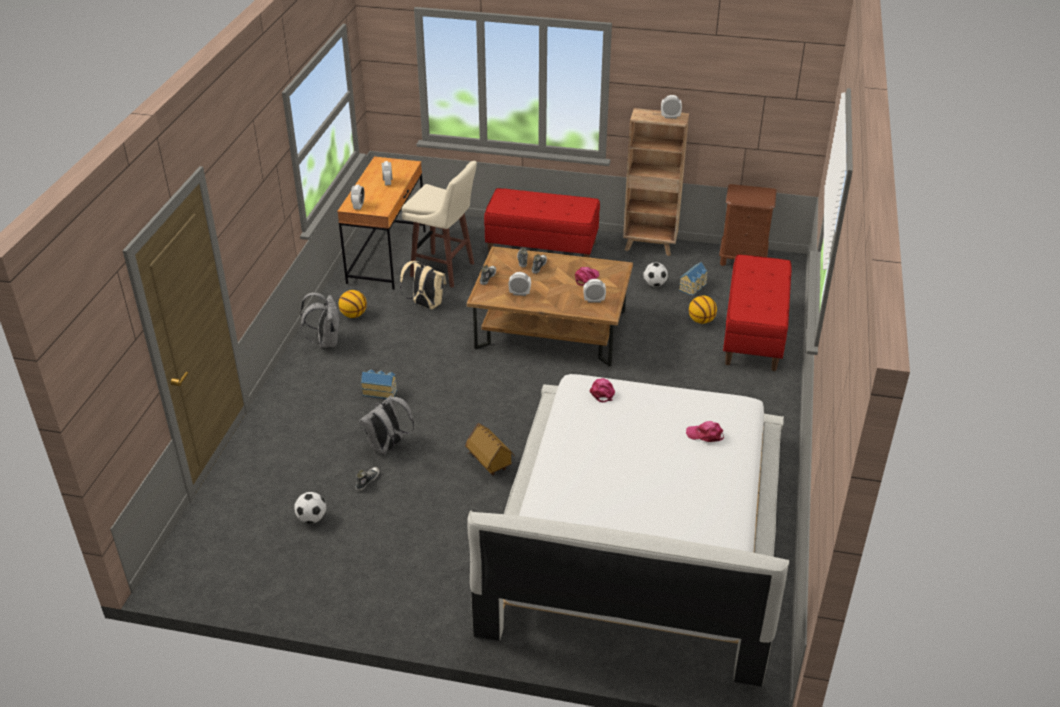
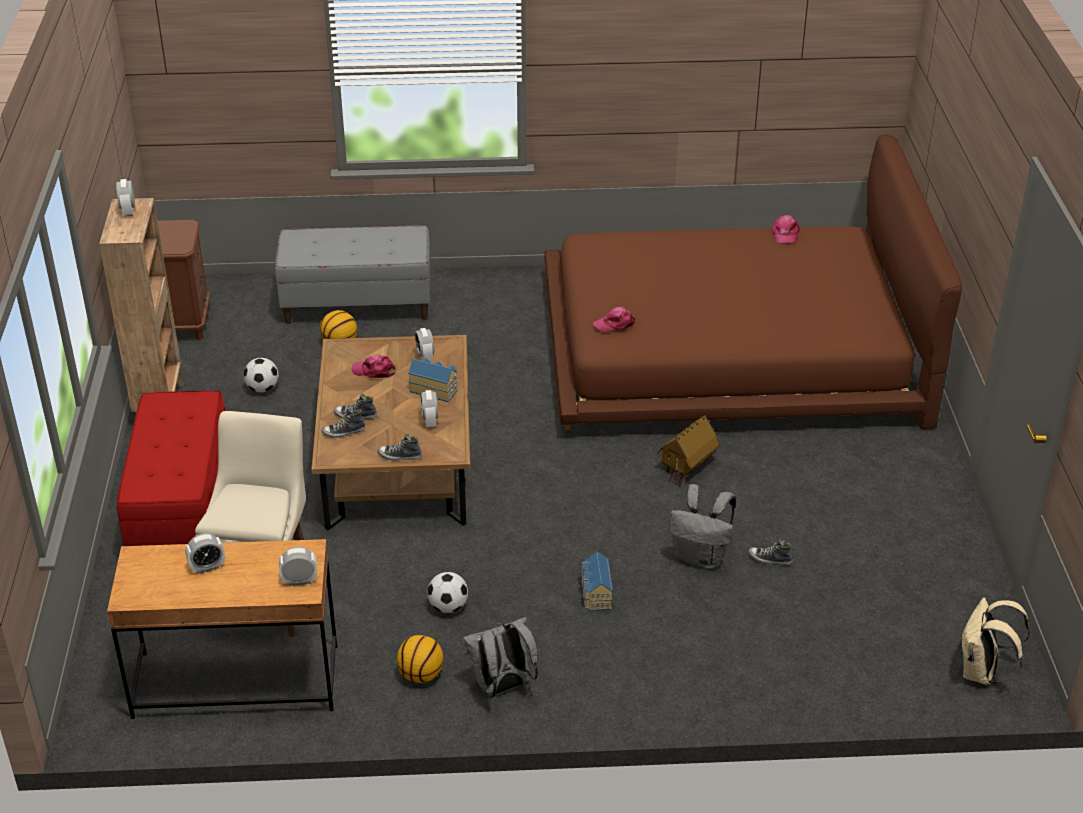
camera: 105 degrees left, 0 degrees up
football [294,492,326,524] -> football moved to [428,572,468,613]
beige backpack [400,261,447,309] -> beige backpack moved to [960,597,1030,685]
white bed [467,374,789,687] -> brown bed [545,134,962,430]
toy house [679,262,708,295] -> toy house moved to [408,358,458,402]
pink cap [686,421,724,442] -> pink cap moved to [772,215,800,243]
red bench [723,254,792,371] -> grey bench [275,226,430,324]

